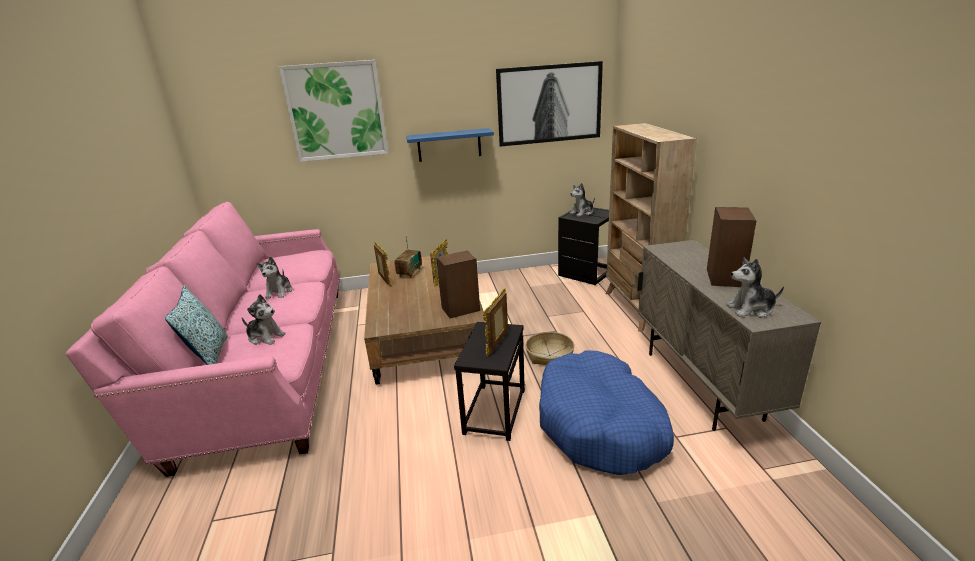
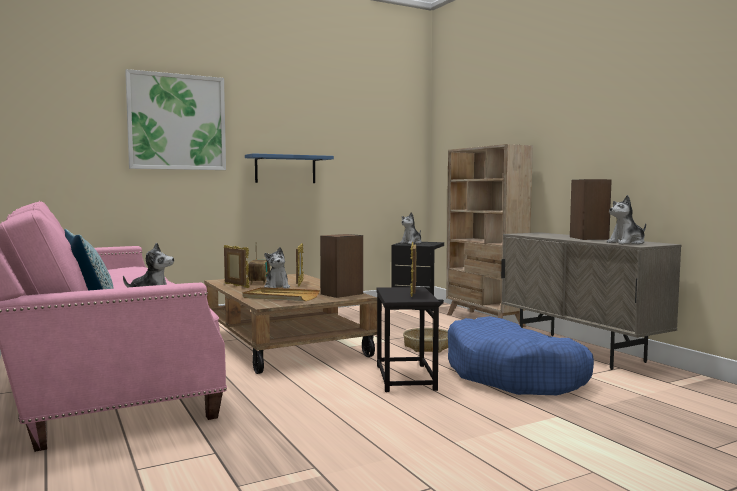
camera: 20 degrees left, 20 degrees down
plush toy [256,257,292,299] -> plush toy moved to [264,247,290,289]
picture [496,61,603,147] -> none
none -> beige tray [242,287,320,301]

